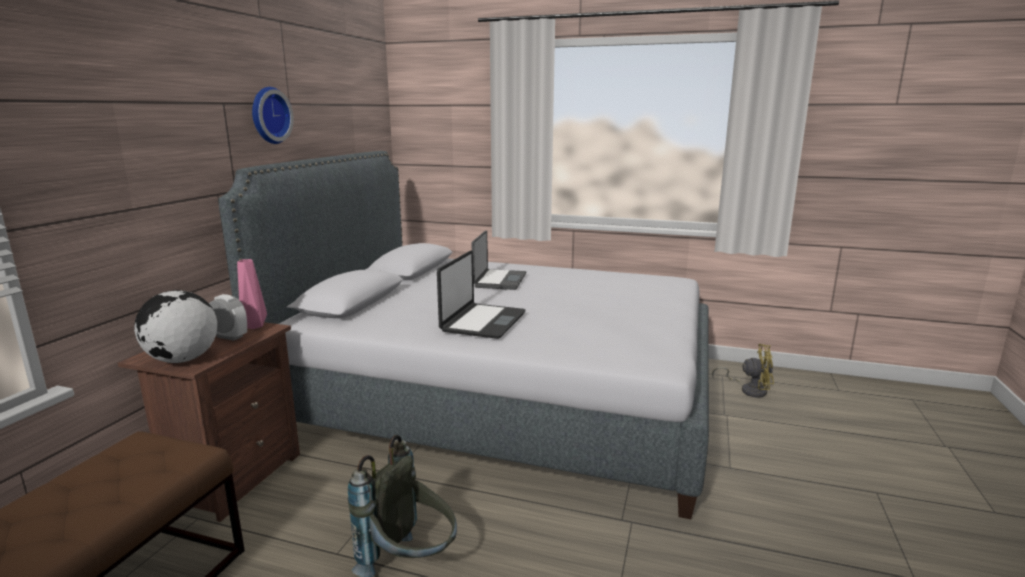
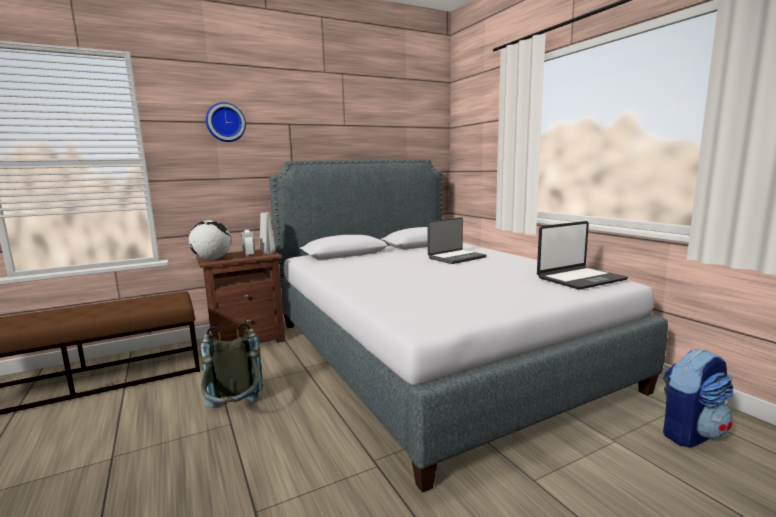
camera: 45 degrees right, 5 degrees down
pink vase [237,259,267,329] -> grey vase [259,212,275,254]
wall clock [252,87,294,144] -> wall clock moved to [206,102,246,142]
laptop [437,250,526,339] -> laptop moved to [537,221,628,290]
yellow fan [712,344,774,398] -> backpack [663,349,734,448]

